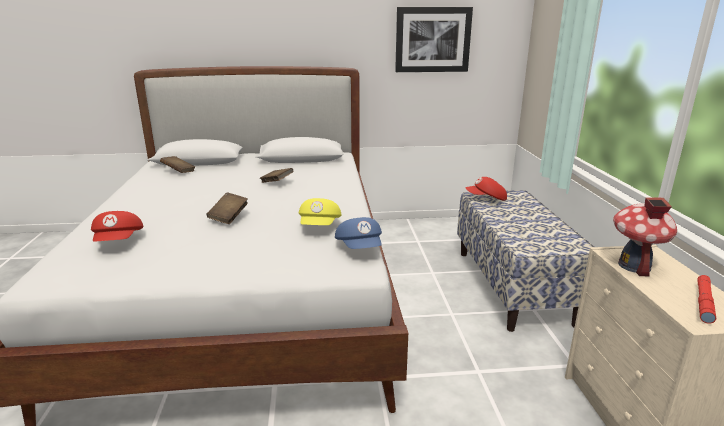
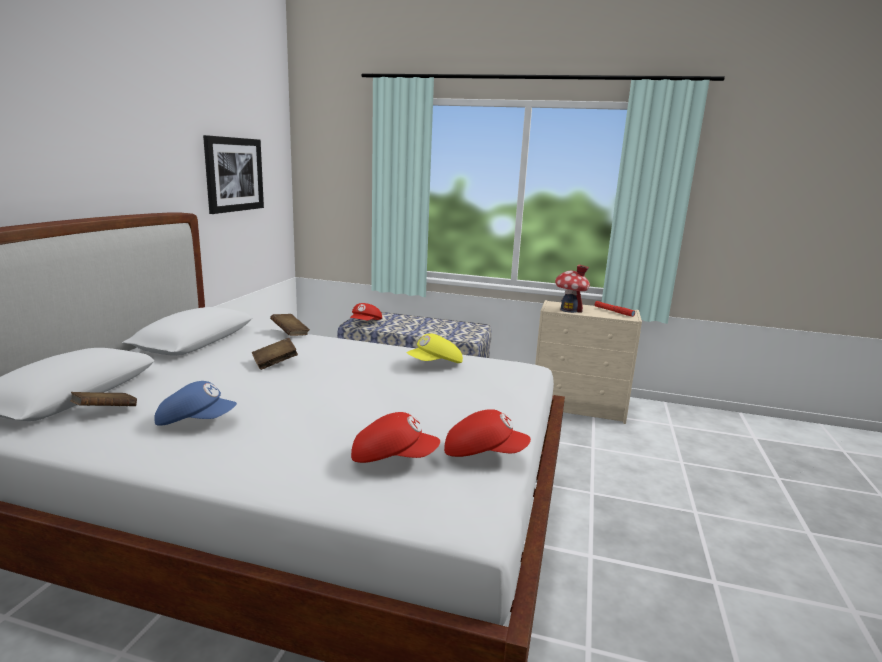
camera: 70 degrees left, 5 degrees down
brown book [207,192,248,224] -> brown book moved to [270,314,310,336]
yellow cap [299,198,341,225] -> yellow cap turned 120 degrees clockwise [406,333,463,363]
blue cap [335,217,382,249] -> blue cap moved to [154,381,237,426]
none -> red cap [444,409,531,457]

